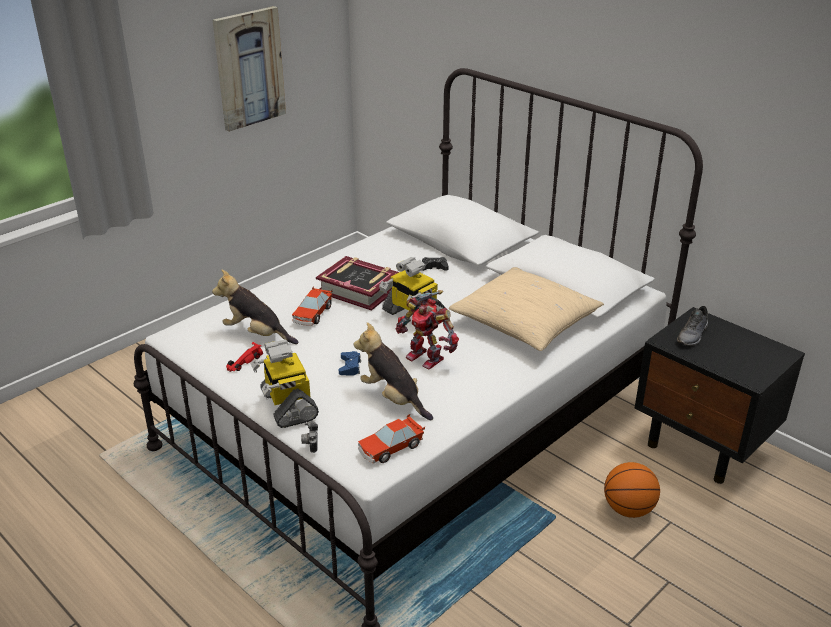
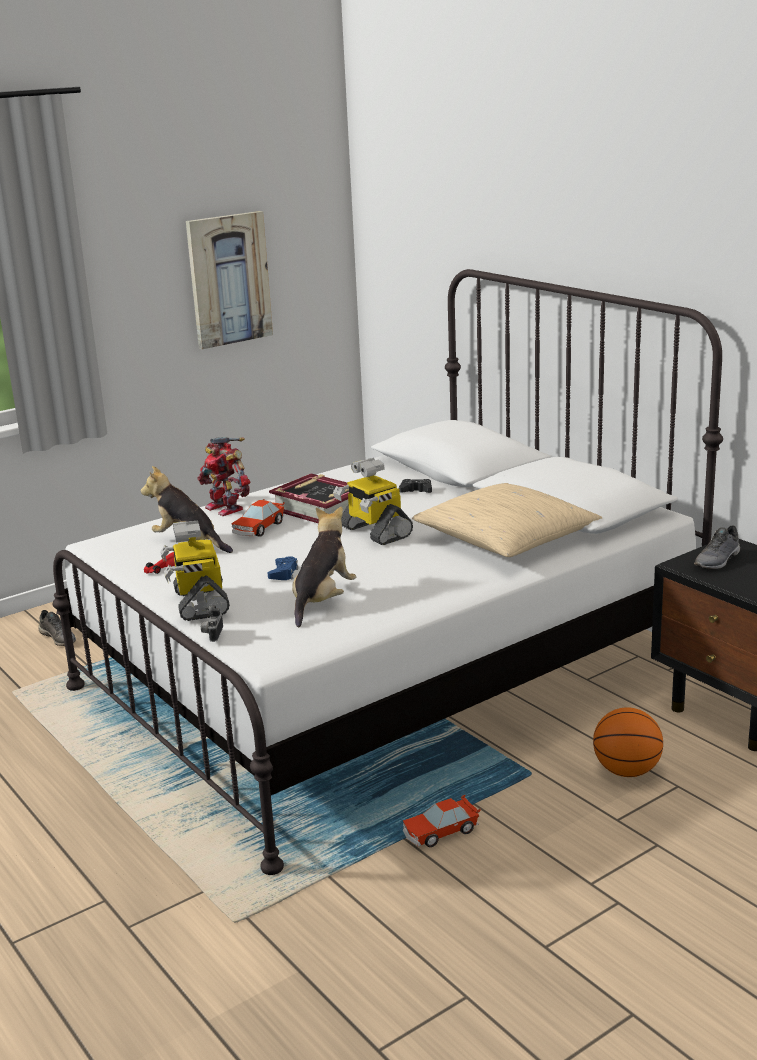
camera: 10 degrees right, 10 degrees down
plush toy [354,322,433,420] -> plush toy turned 60 degrees clockwise [292,506,356,627]
toy car [358,414,425,464] -> toy car moved to [403,794,481,847]
toy robot [396,290,459,369] -> toy robot moved to [197,437,250,516]
none -> grey shoe [38,610,76,646]

